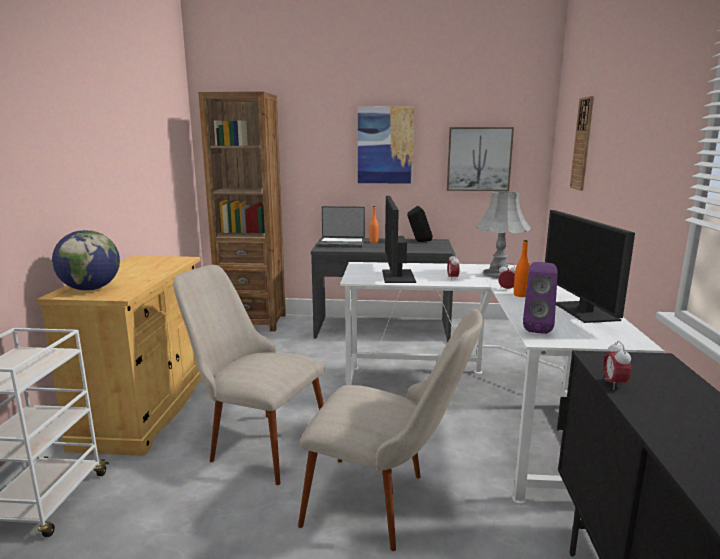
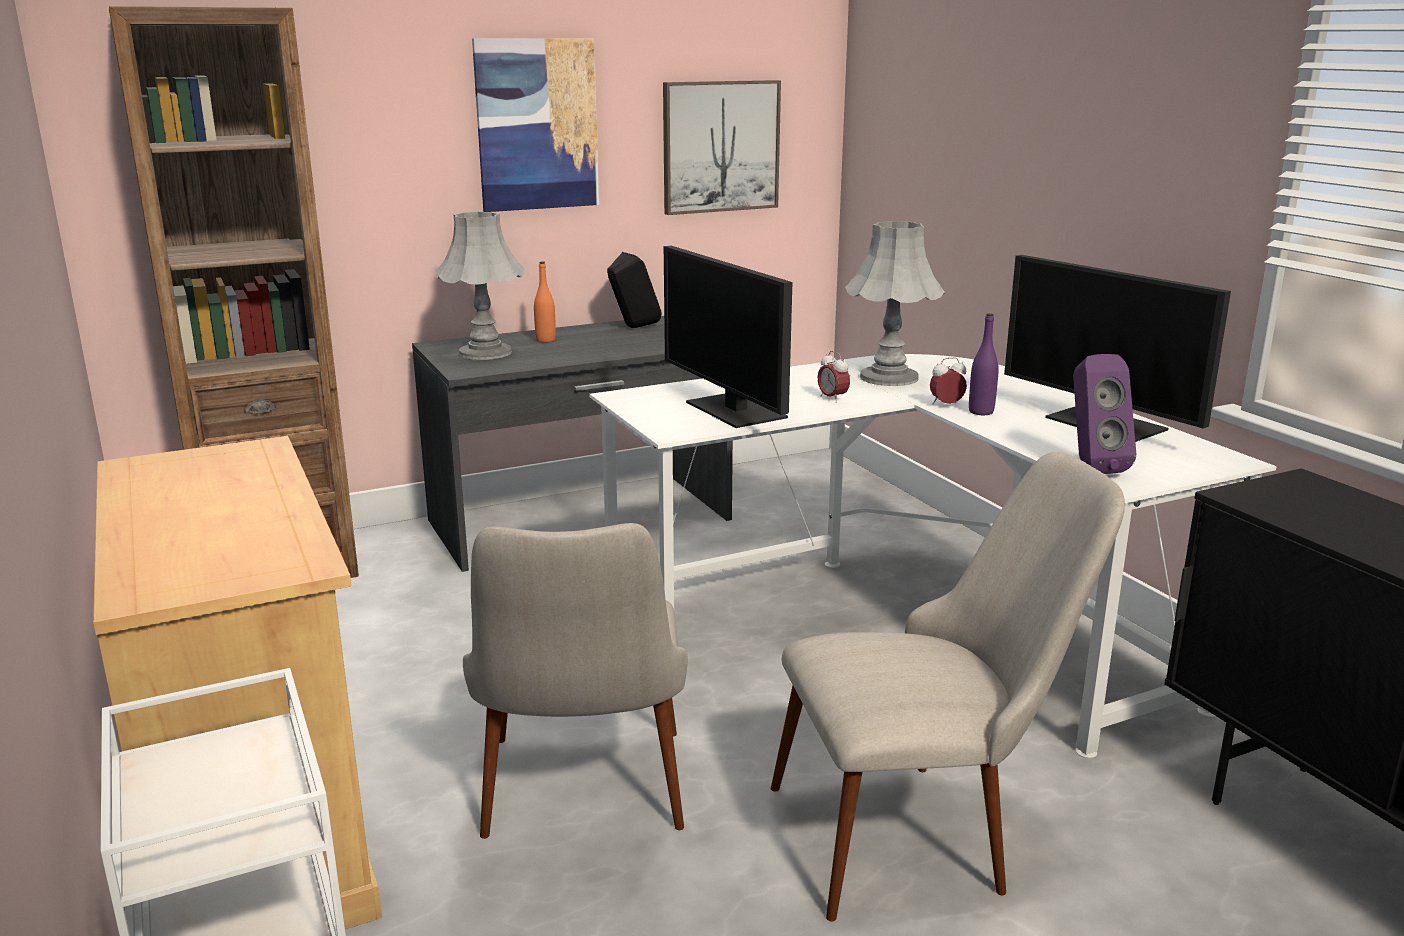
camera: 30 degrees left, 5 degrees up
globe [52,230,120,291] -> none
beige chair [173,265,325,485] -> beige chair turned 90 degrees counterclockwise [463,523,688,839]
laptop [318,206,365,248] -> grey table lamp [436,212,525,360]
orange bottle [514,240,530,297] -> purple bottle [969,313,998,415]
wall clock [570,96,594,191] -> none
alarm clock [603,341,631,390] -> none

